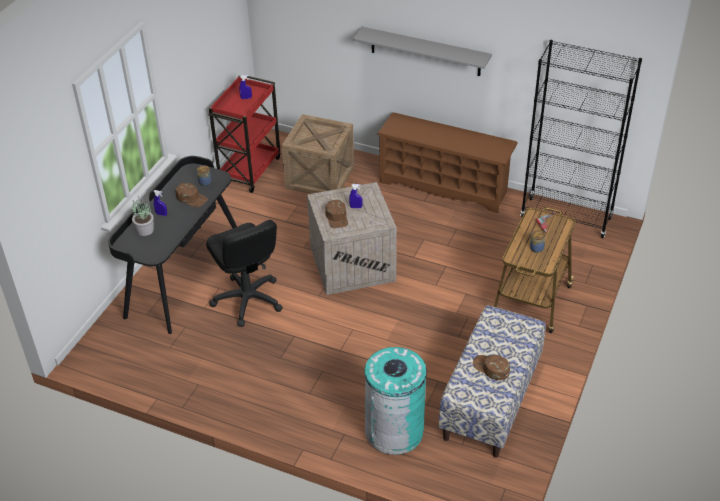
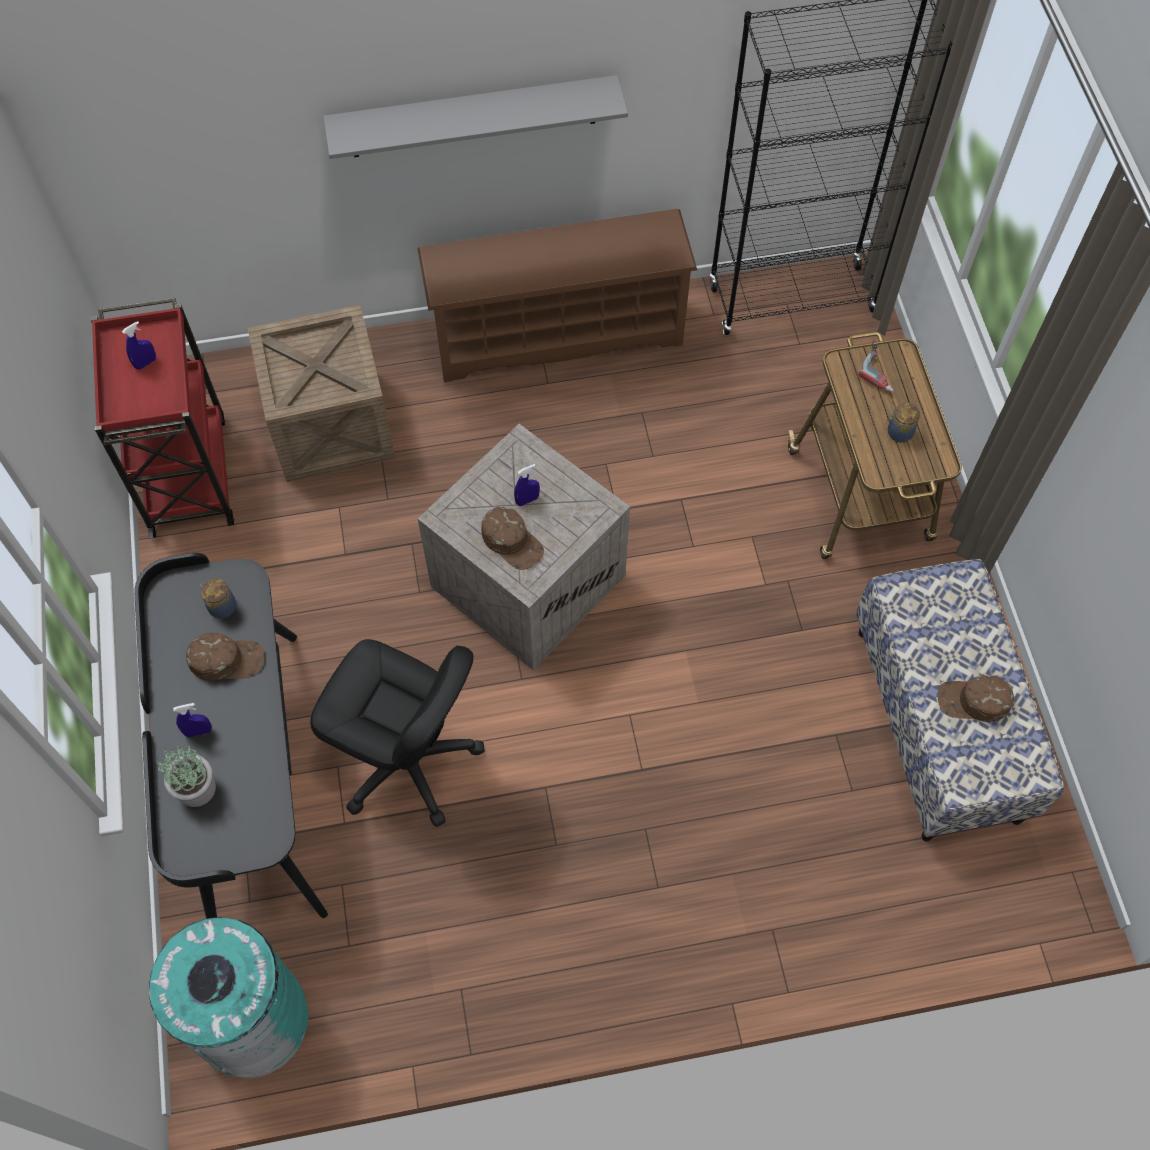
camera: 35 degrees left, 20 degrees up
turquoise trash can [364,347,427,455] -> turquoise trash can moved to [149,917,308,1078]

